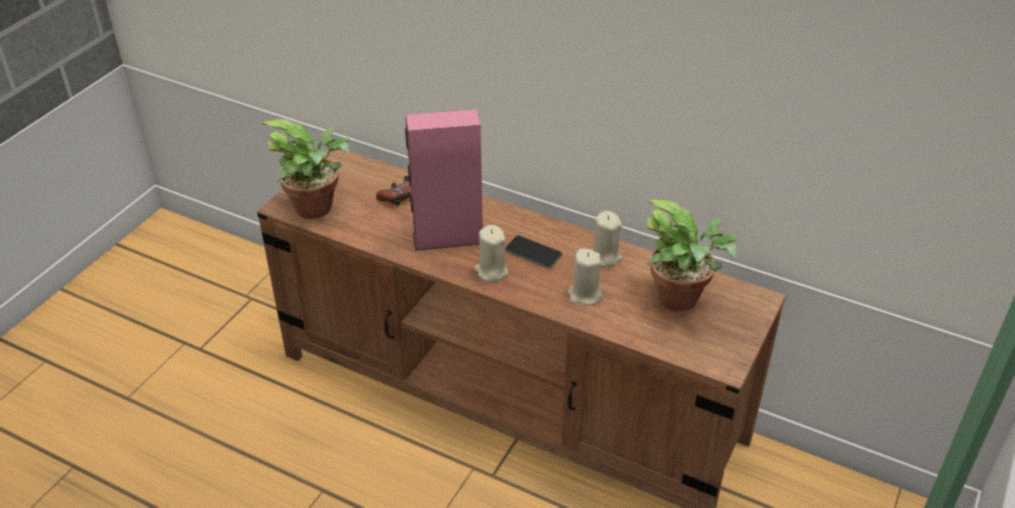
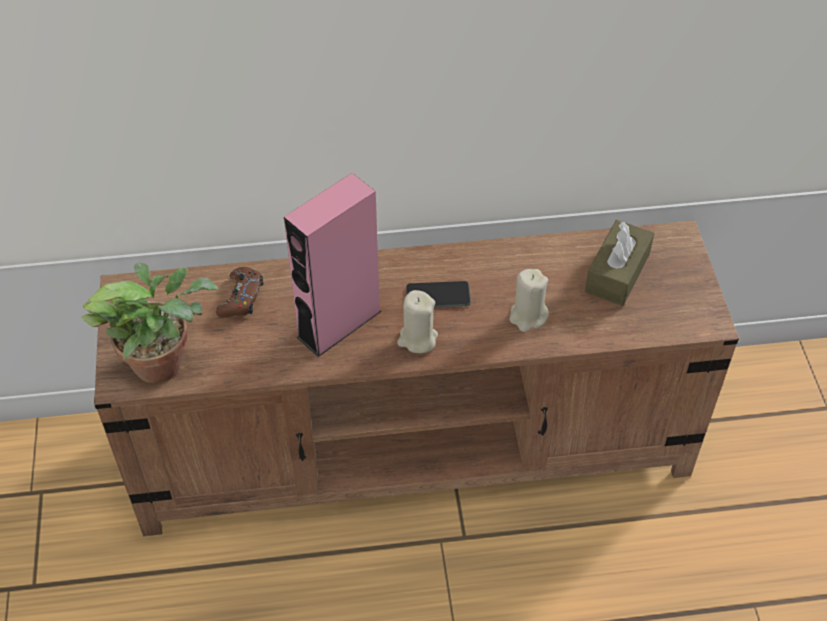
camera: 35 degrees left, 10 degrees up
beige candle [593,211,622,267] -> none
potted plant [647,200,738,311] -> brown tissue box [585,220,654,306]

